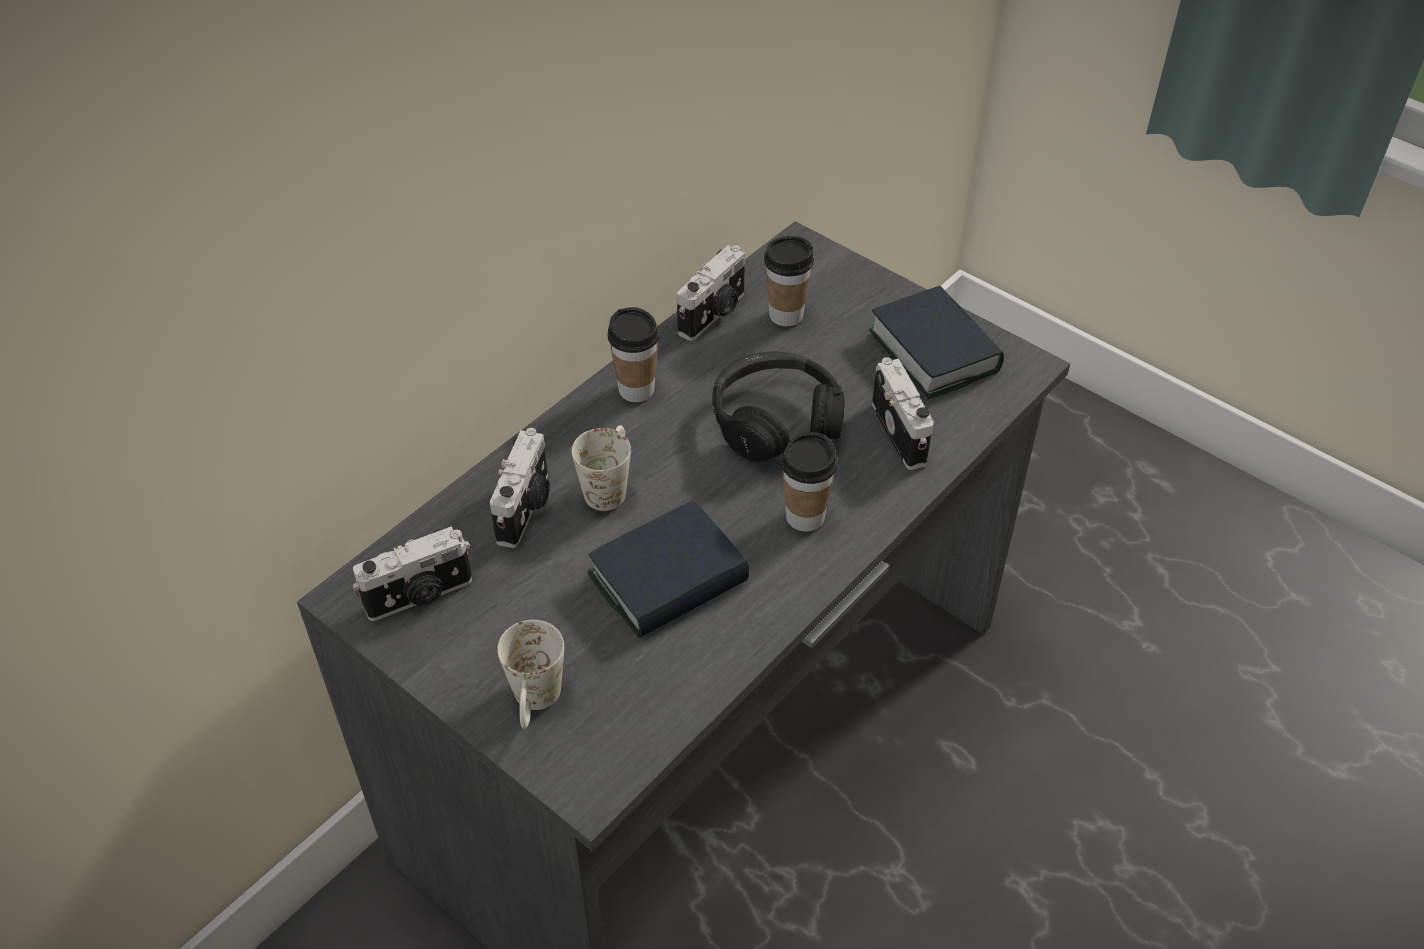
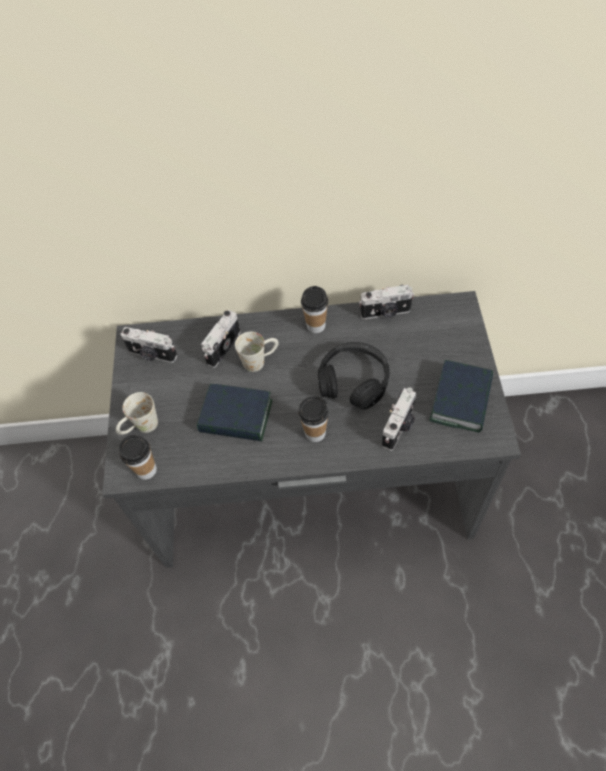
camera: 50 degrees right, 10 degrees up
camera [490,428,550,548] -> camera turned 150 degrees clockwise [201,310,241,368]
cup [764,236,814,326] -> cup moved to [119,435,157,480]

